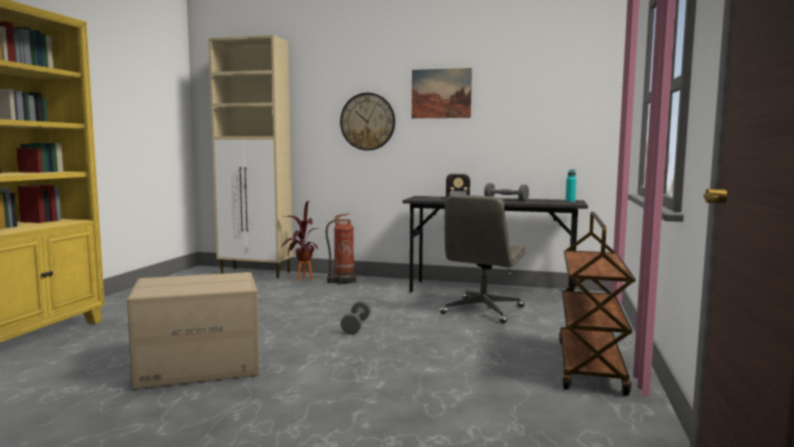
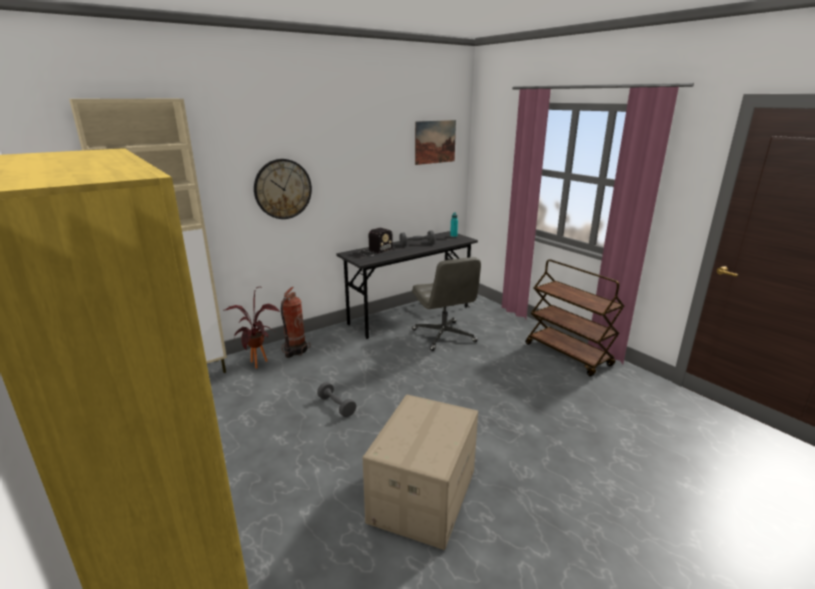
camera: 50 degrees left, 15 degrees up
grey dumbbell [341,301,371,334] -> grey dumbbell moved to [317,382,356,417]
picture [412,68,472,118] -> picture moved to [415,120,456,165]

